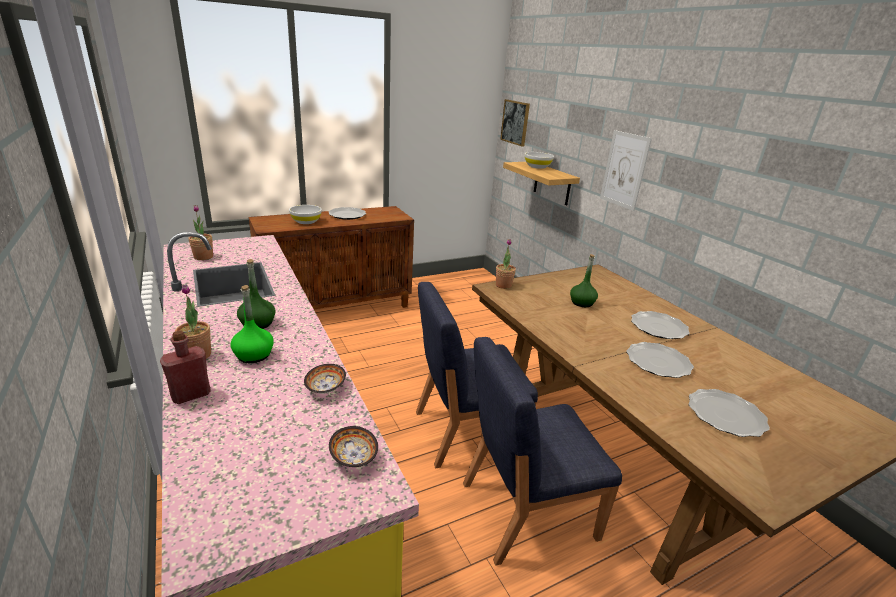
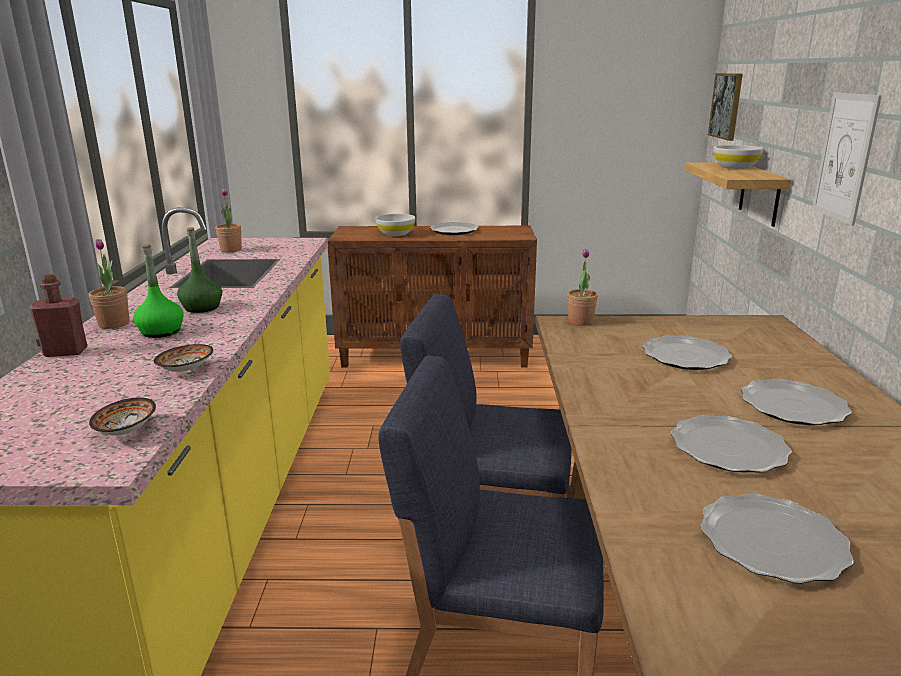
camera: 30 degrees right, 5 degrees down
green bottle [570,254,598,307] -> plate [642,335,732,370]

